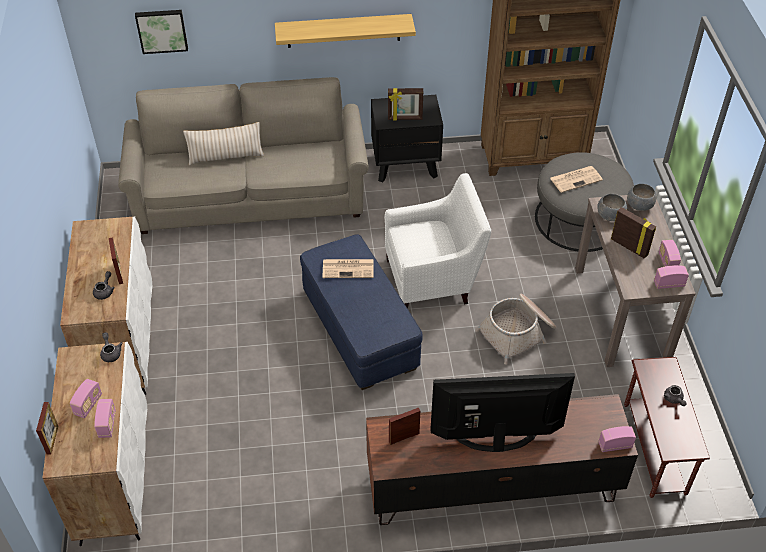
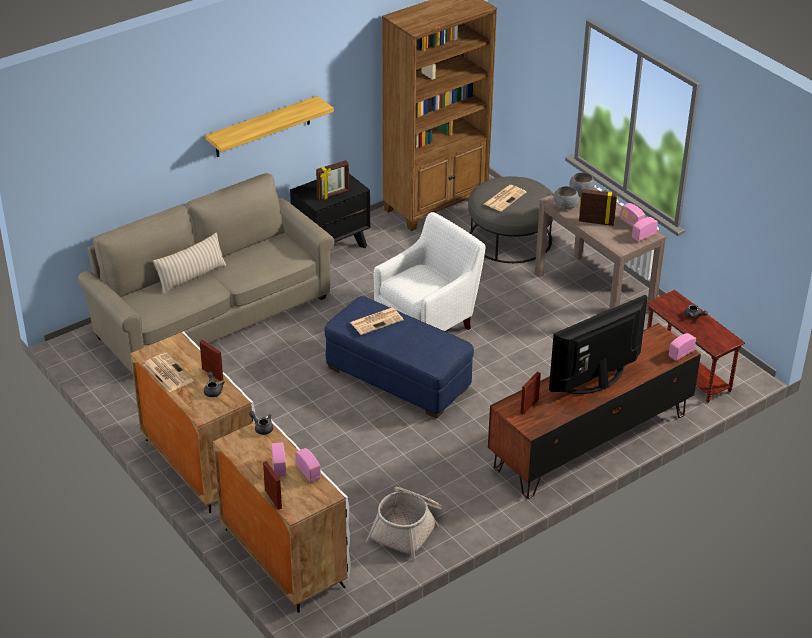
camera: 30 degrees left, 10 degrees down
picture [135,10,188,54] -> none
basket [475,294,557,365] -> basket moved to [366,487,443,561]
none -> newspaper [143,352,193,392]

